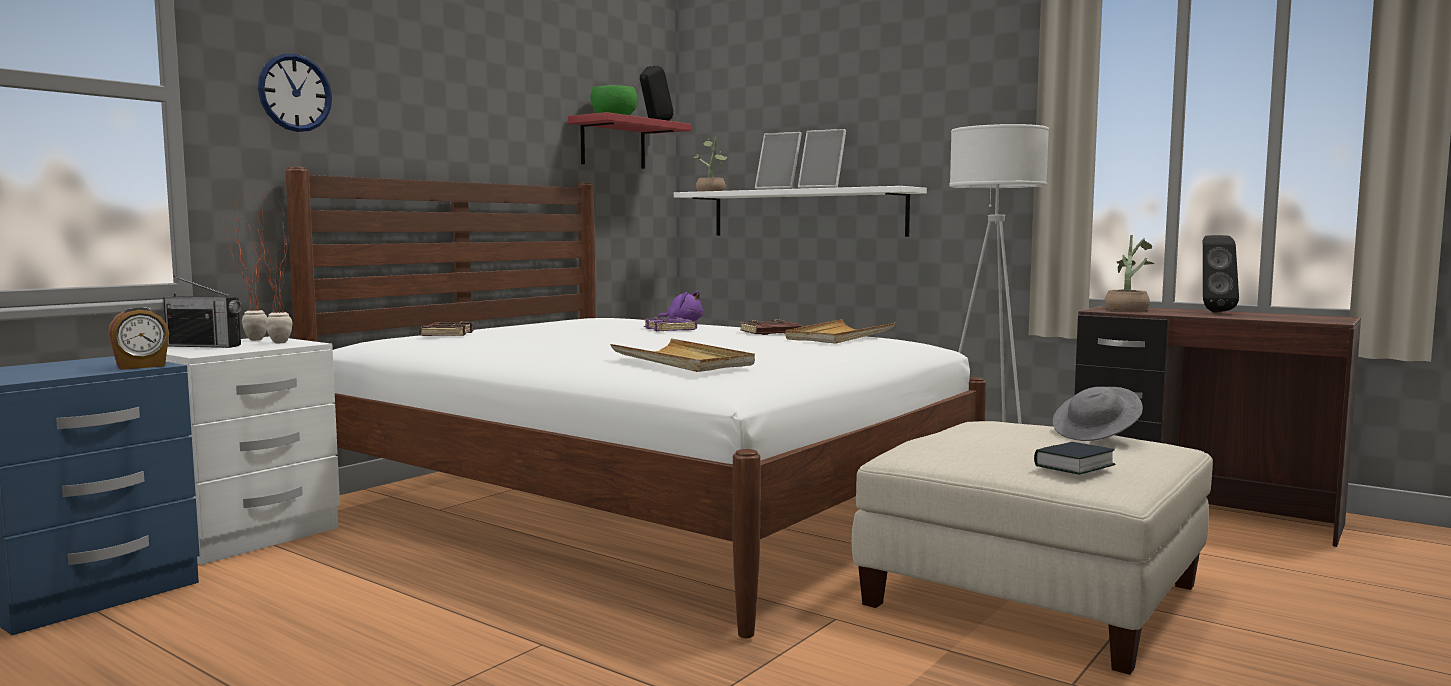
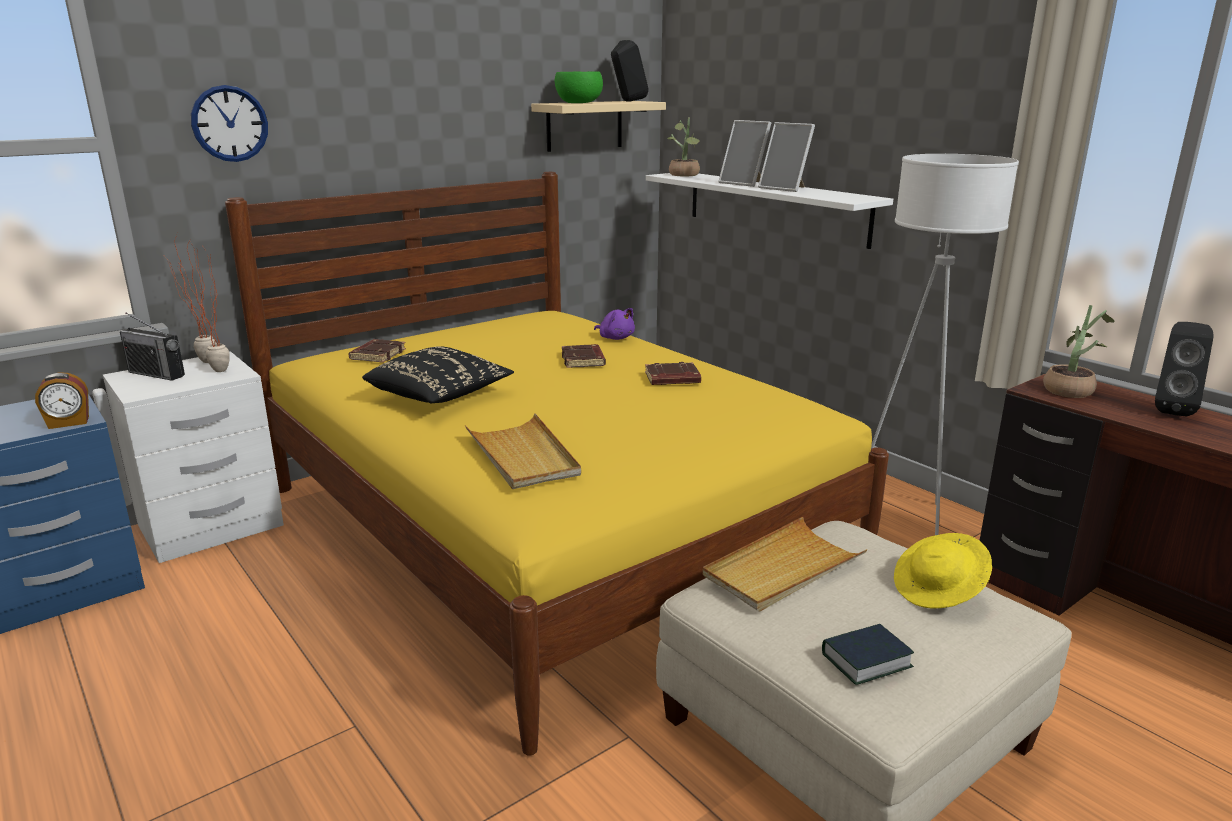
camera: 15 degrees right, 15 degrees up
white bed [285,166,986,638] -> yellow bed [225,172,889,756]
red shelf [568,112,691,169] -> beige shelf [531,101,666,152]
purple book [644,317,697,331] -> brown book [562,344,606,368]
beige tray [786,319,896,344] -> beige tray moved to [703,517,867,611]
grey hat [1053,387,1143,441] -> yellow hat [894,533,992,608]
none -> black pillow [362,346,514,403]

